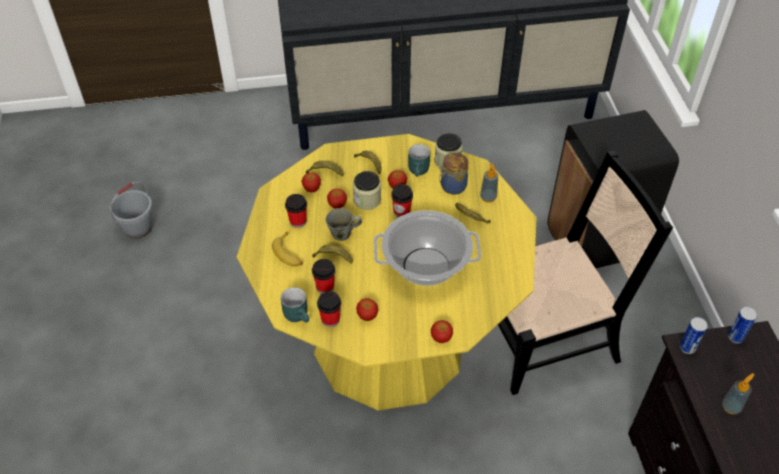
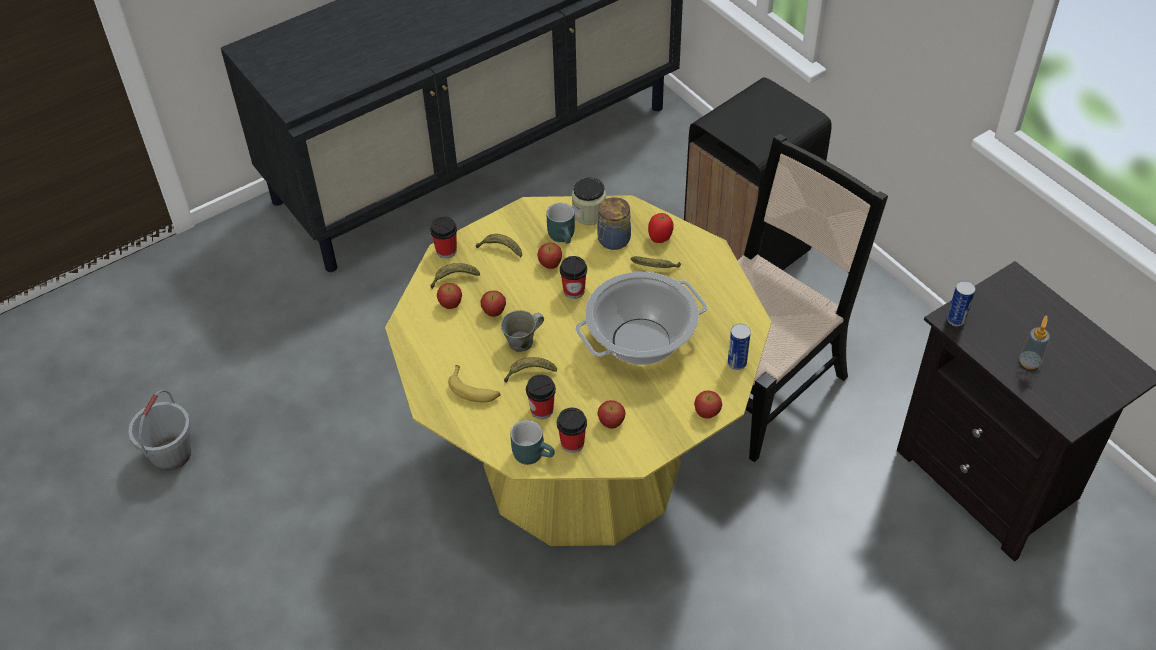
camera: 25 degrees left, 0 degrees up
cup [285,194,307,228] -> cup moved to [430,216,457,258]
jar [353,171,381,210] -> none
soap dispenser [480,163,498,203] -> tomato [648,213,674,243]
can [728,307,757,344] -> can moved to [728,324,751,370]

